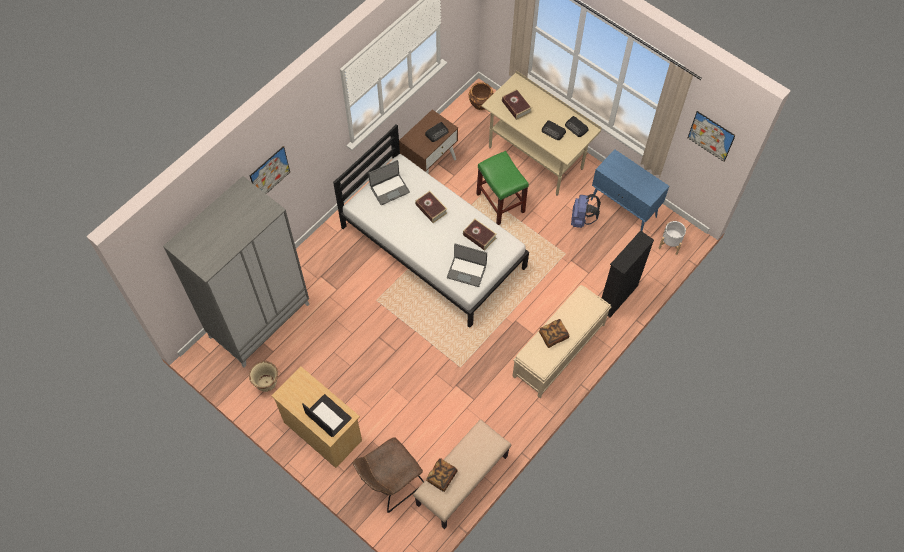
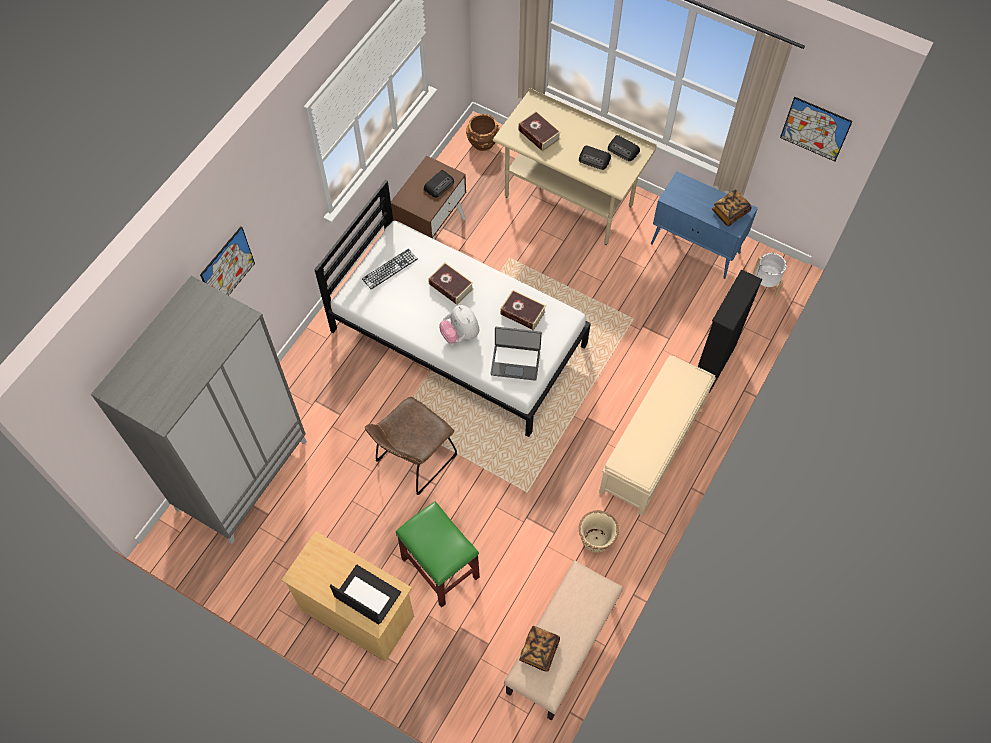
camera: 10 degrees left, 0 degrees up
beige planter [249,361,278,392] -> beige planter moved to [579,510,619,552]
brown chair [353,437,424,513] -> brown chair moved to [365,397,457,495]
laptop [368,160,410,205] -> keyboard [362,249,418,289]
green stool [476,151,529,225] -> green stool moved to [396,501,480,608]
book [539,319,569,348] -> book moved to [712,189,752,226]
blue backpack [571,194,601,228] -> none
none -> plush toy [440,305,480,344]

